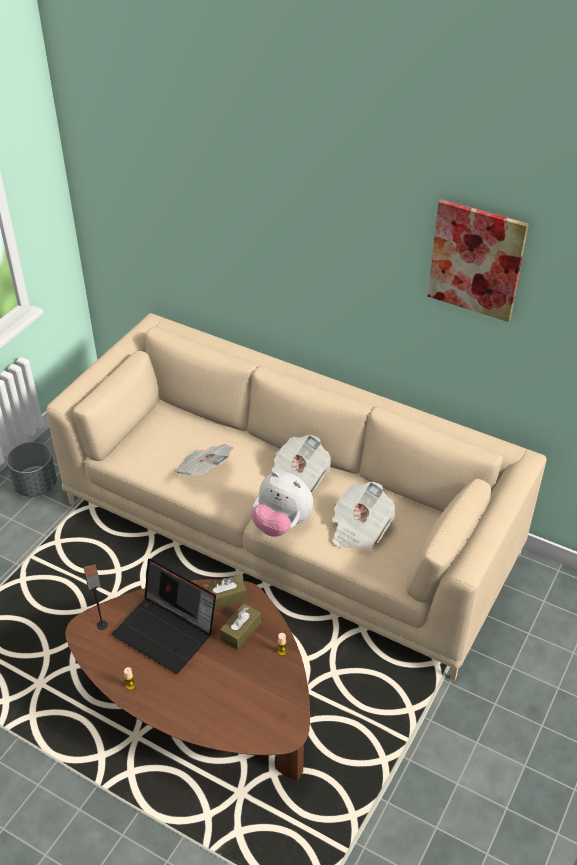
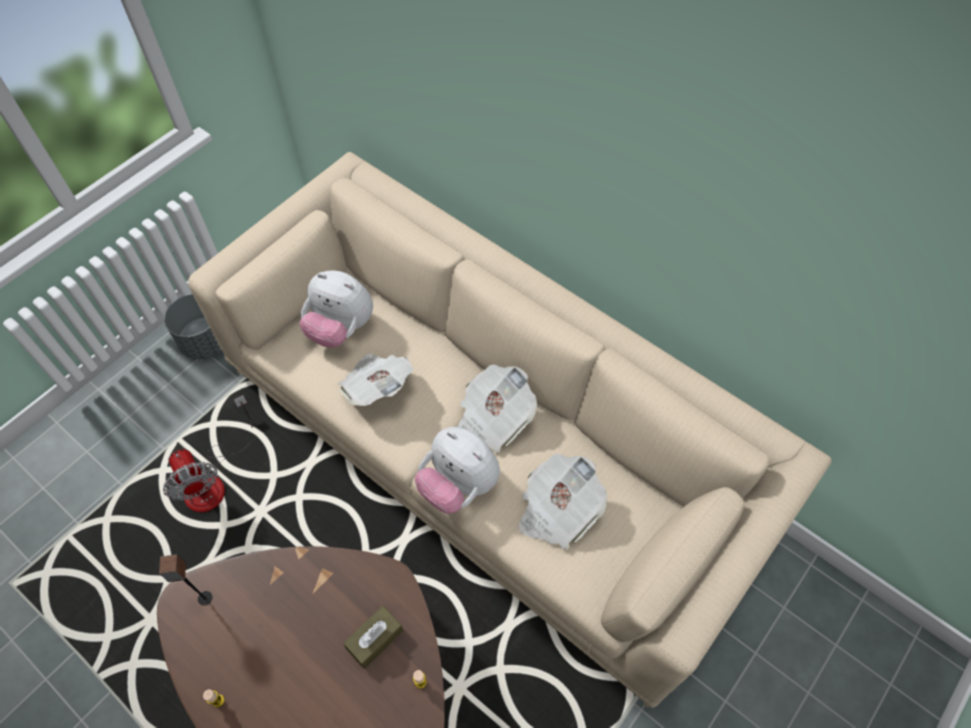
camera: 10 degrees right, 15 degrees up
laptop [112,559,216,674] -> none
brown tissue box [203,575,247,610] -> none
picture [428,199,529,322] -> none
none -> fan [163,395,253,512]
none -> plush toy [299,271,373,348]

